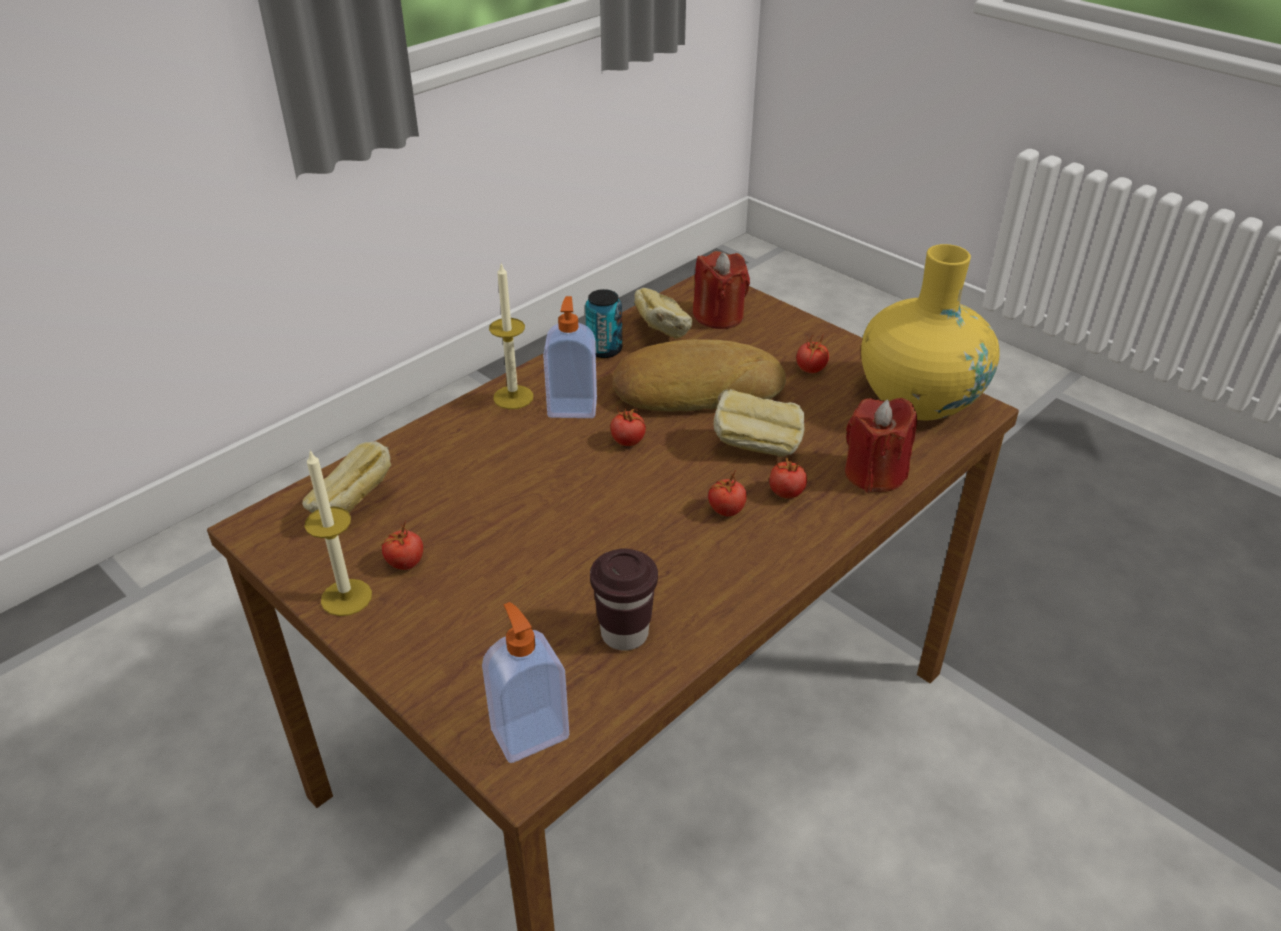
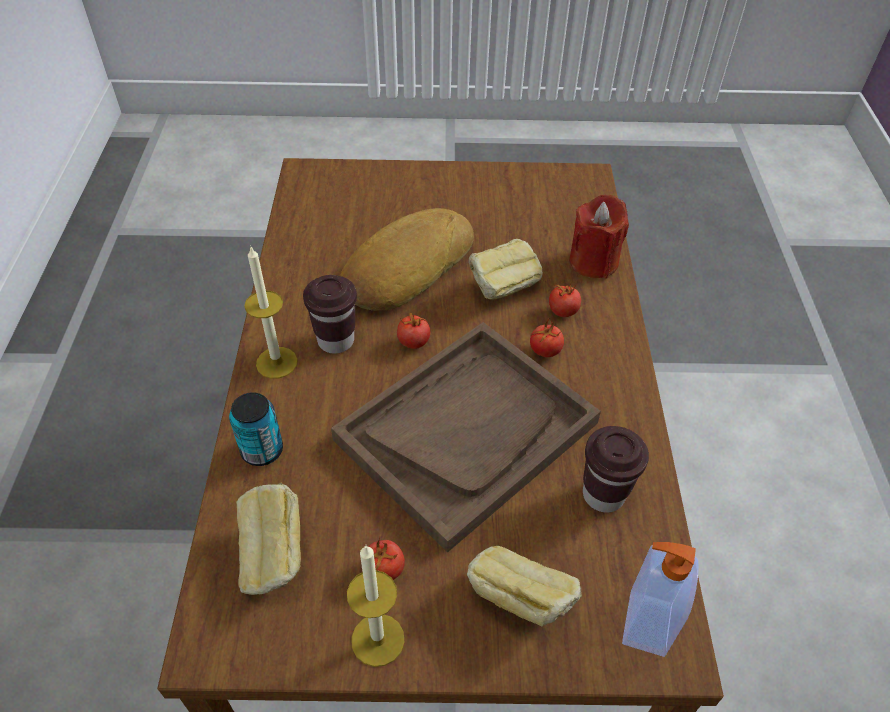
camera: 45 degrees left, 10 degrees up
soap dispenser [543,296,597,418] -> brown cup [303,275,357,354]
can [585,289,622,358] -> can moved to [229,392,283,466]
bread [634,288,692,339] -> bread moved to [467,546,582,627]
red candle [693,251,750,329] -> none
tomato [796,334,829,373] -> none
yellow vase [861,244,999,420] -> none
none -> brown tray [331,322,601,553]

